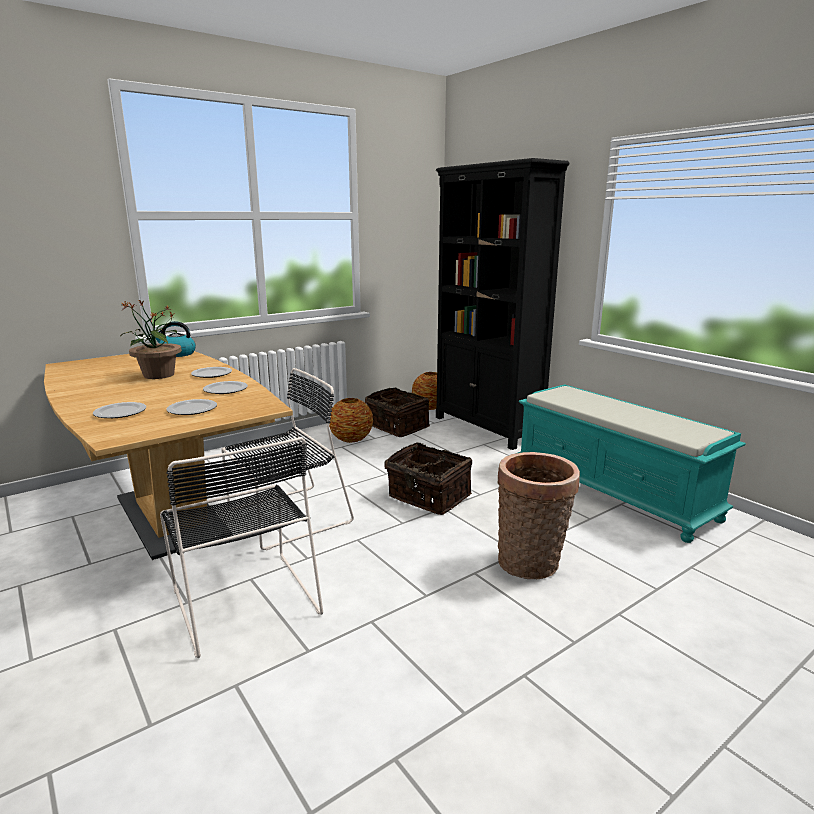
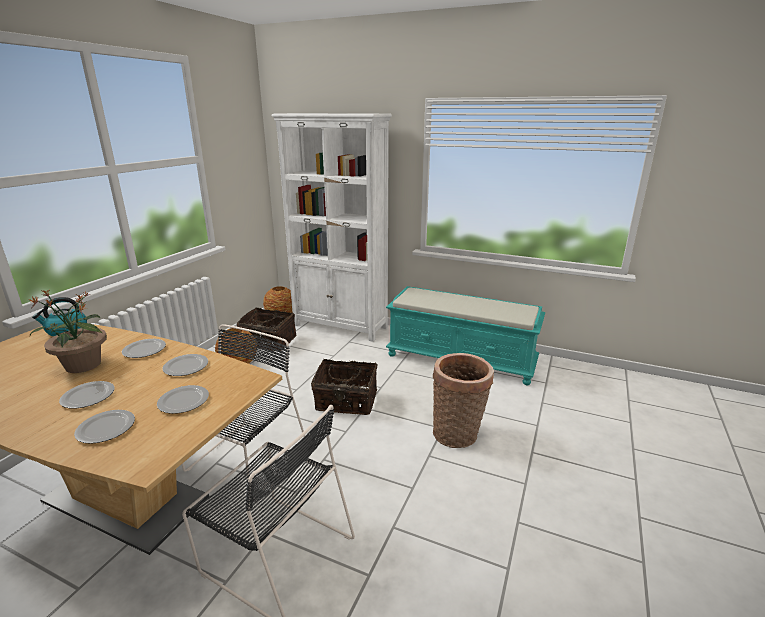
camera: 30 degrees left, 5 degrees up
black bookcase [436,158,570,450] -> white bookcase [271,113,392,342]
none -> plate [59,381,115,408]

